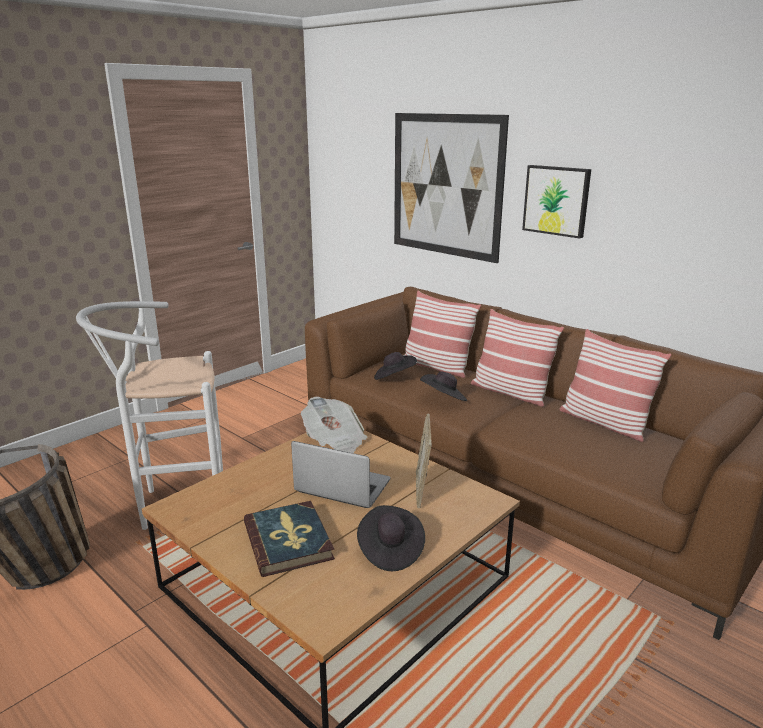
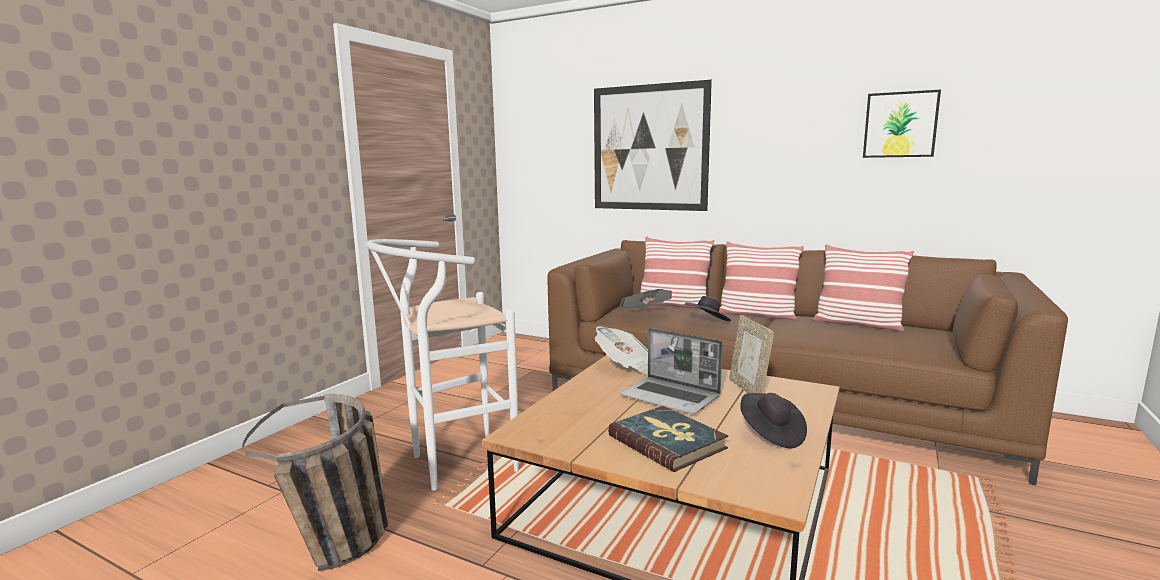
camera: 15 degrees left, 10 degrees down
laptop [291,441,390,508] -> laptop turned 150 degrees counterclockwise [620,328,723,414]
black hat [374,352,417,380] -> newspaper [620,289,672,309]
picture [522,165,591,238] -> picture moved to [863,90,941,158]

